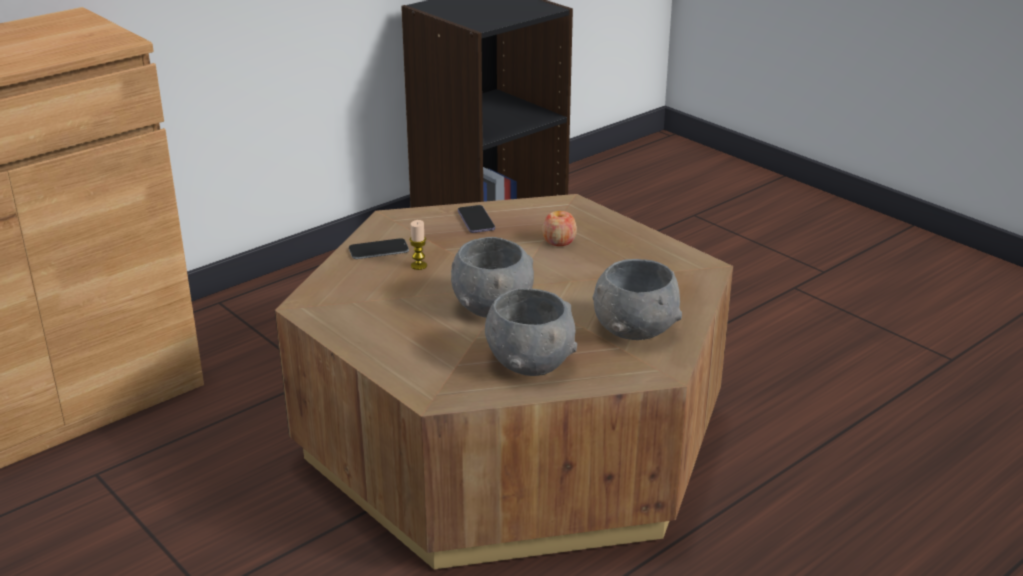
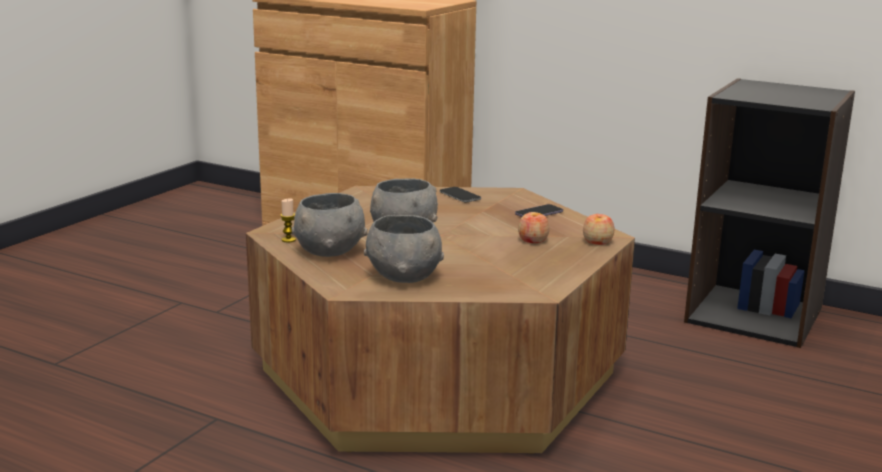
camera: 70 degrees right, 10 degrees down
candle [409,220,427,270] -> candle moved to [281,199,296,243]
none -> apple [583,214,614,245]

